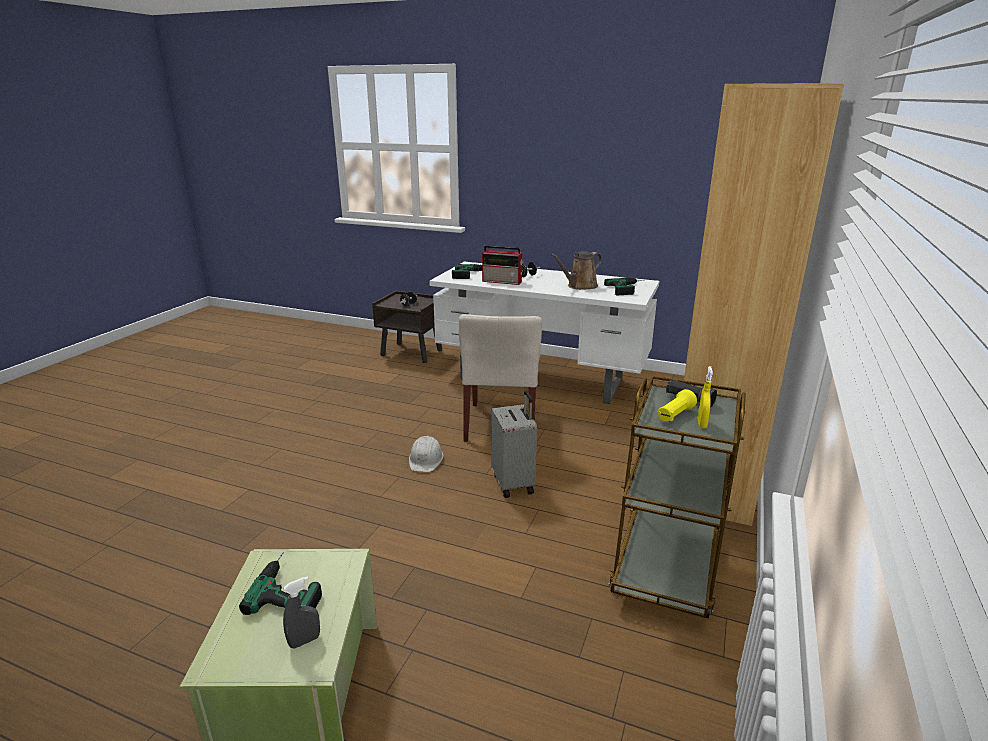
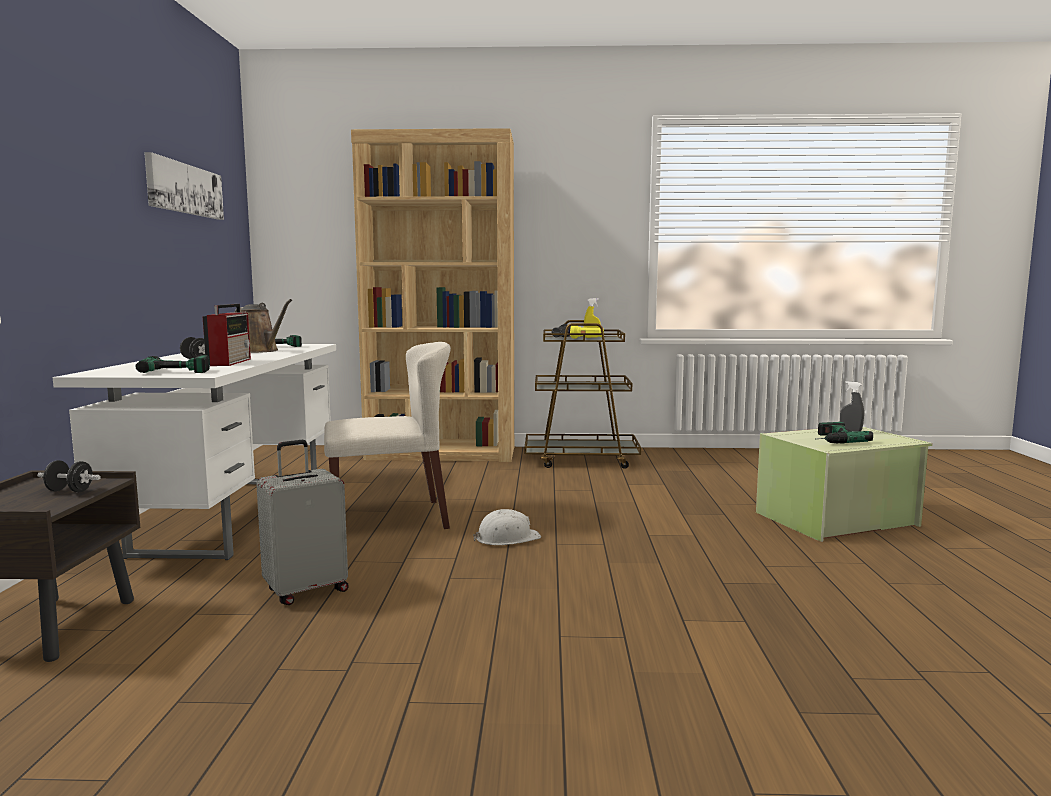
camera: 110 degrees left, 15 degrees down
grey suitcase [491,390,537,498] -> grey suitcase moved to [256,440,349,605]
none -> picture [144,152,224,220]

